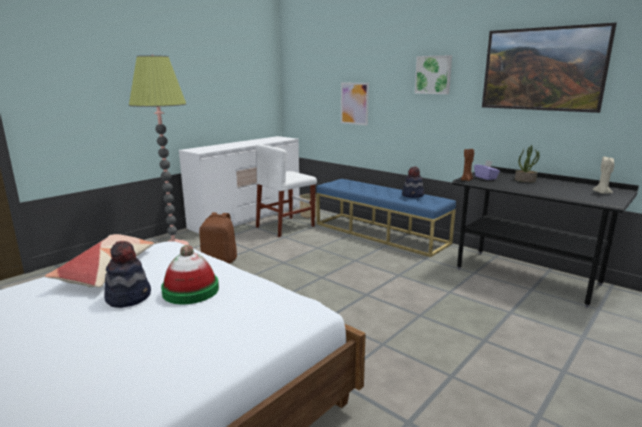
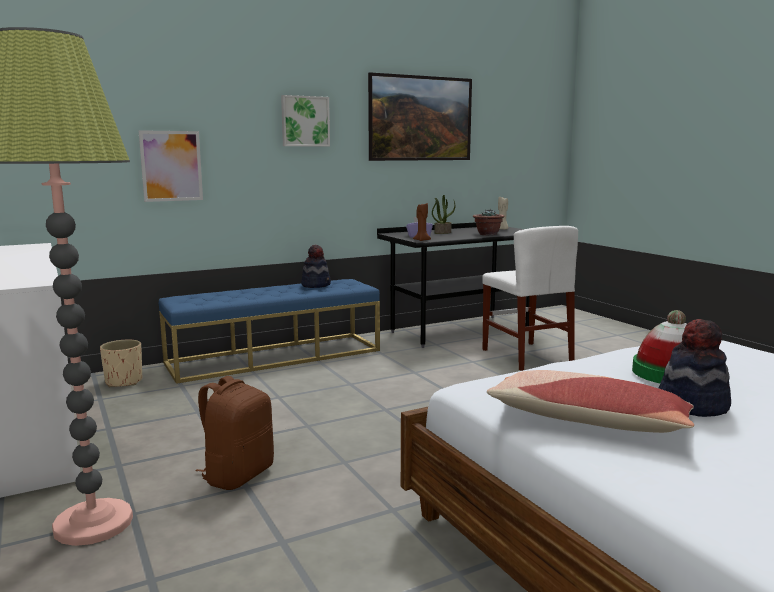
camera: 70 degrees left, 5 degrees down
white chair [256,144,317,237] -> white chair moved to [483,226,578,371]
none -> potted plant [473,209,504,236]

